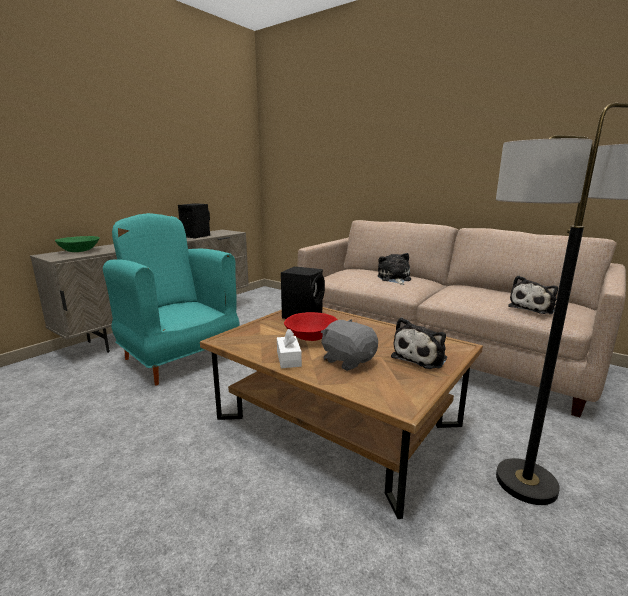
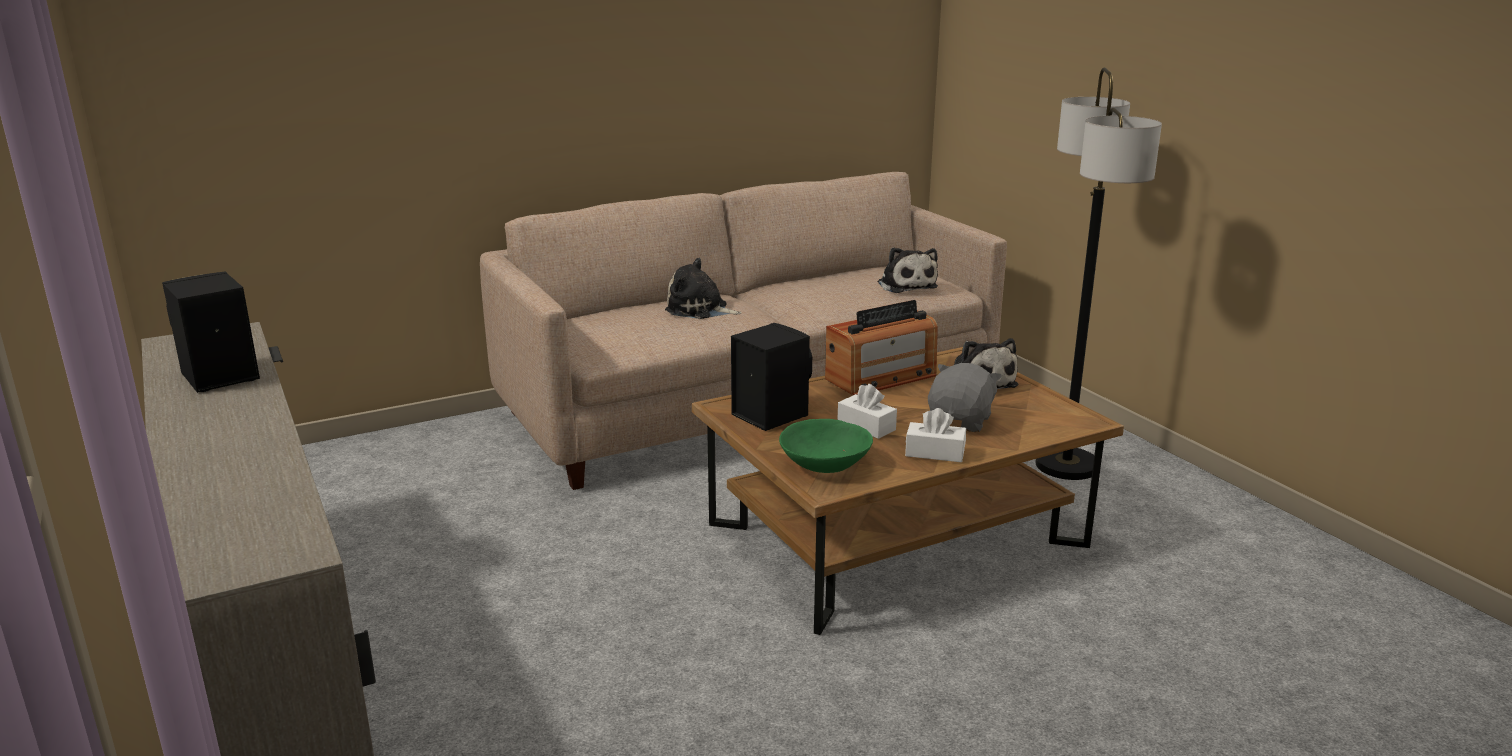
camera: 65 degrees left, 5 degrees up
green bowl [55,236,100,252] -> green bowl moved to [779,419,873,473]
turquoise armchair [103,213,240,386] -> none
red bowl [284,312,338,341] -> white tissue box [838,384,897,439]
grey plush toy [321,319,378,371] -> grey plush toy turned 135 degrees clockwise [928,363,1002,432]
none -> radio [825,300,938,395]

